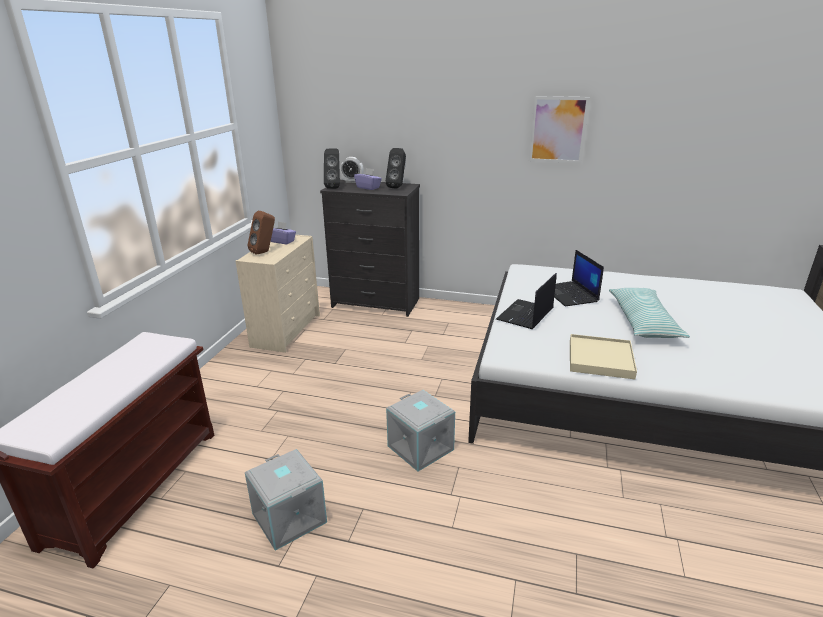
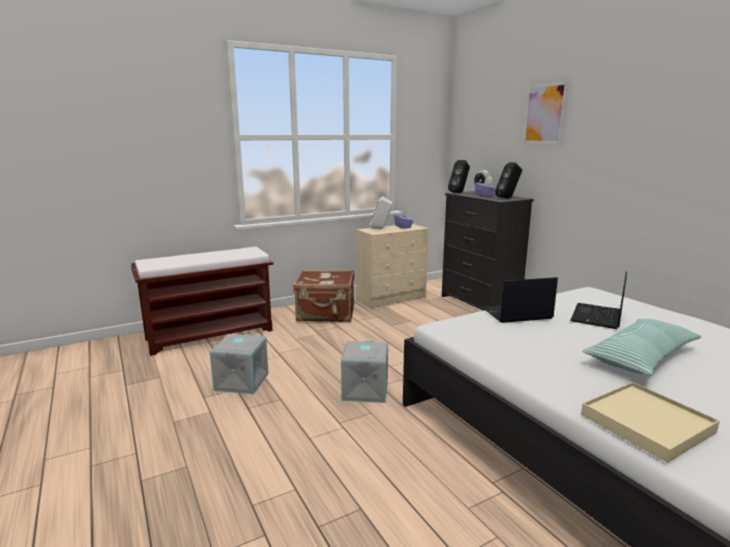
camera: 45 degrees right, 10 degrees down
brown speaker [248,211,275,255] -> white speaker [370,197,393,229]
picture [529,96,590,163] -> picture moved to [523,82,568,144]
beige tray [570,334,637,379] -> beige tray moved to [581,382,720,463]
none -> brown suitcase [293,270,354,322]

